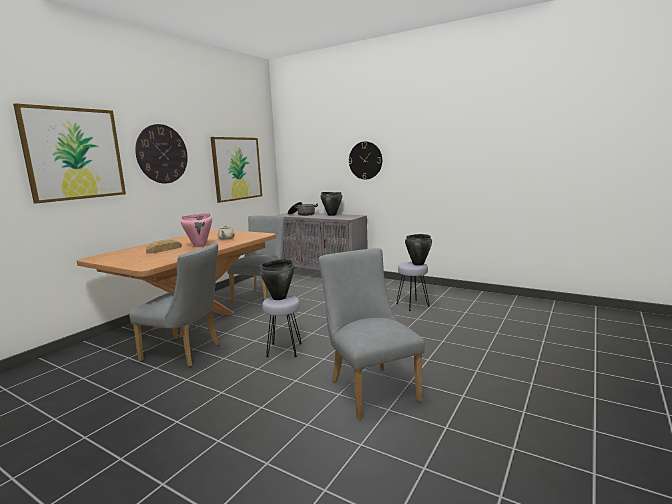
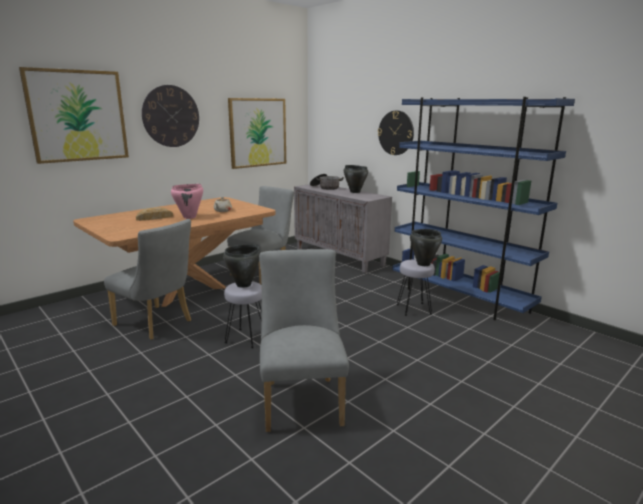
camera: 15 degrees right, 5 degrees up
none -> blue bookcase [392,97,575,320]

